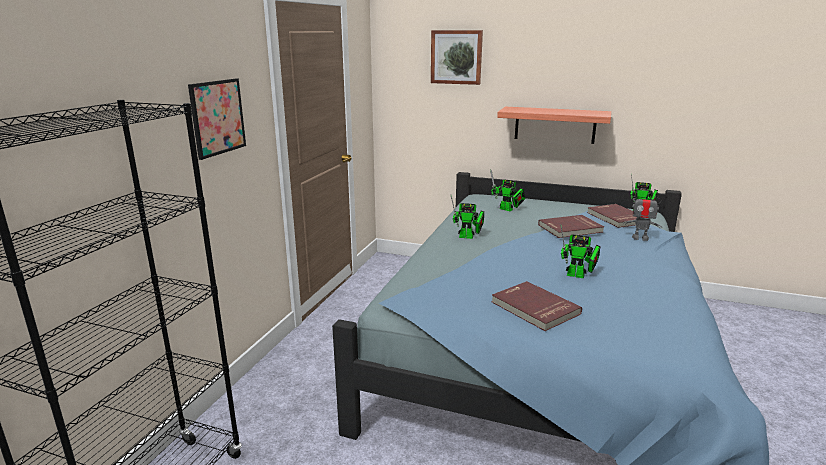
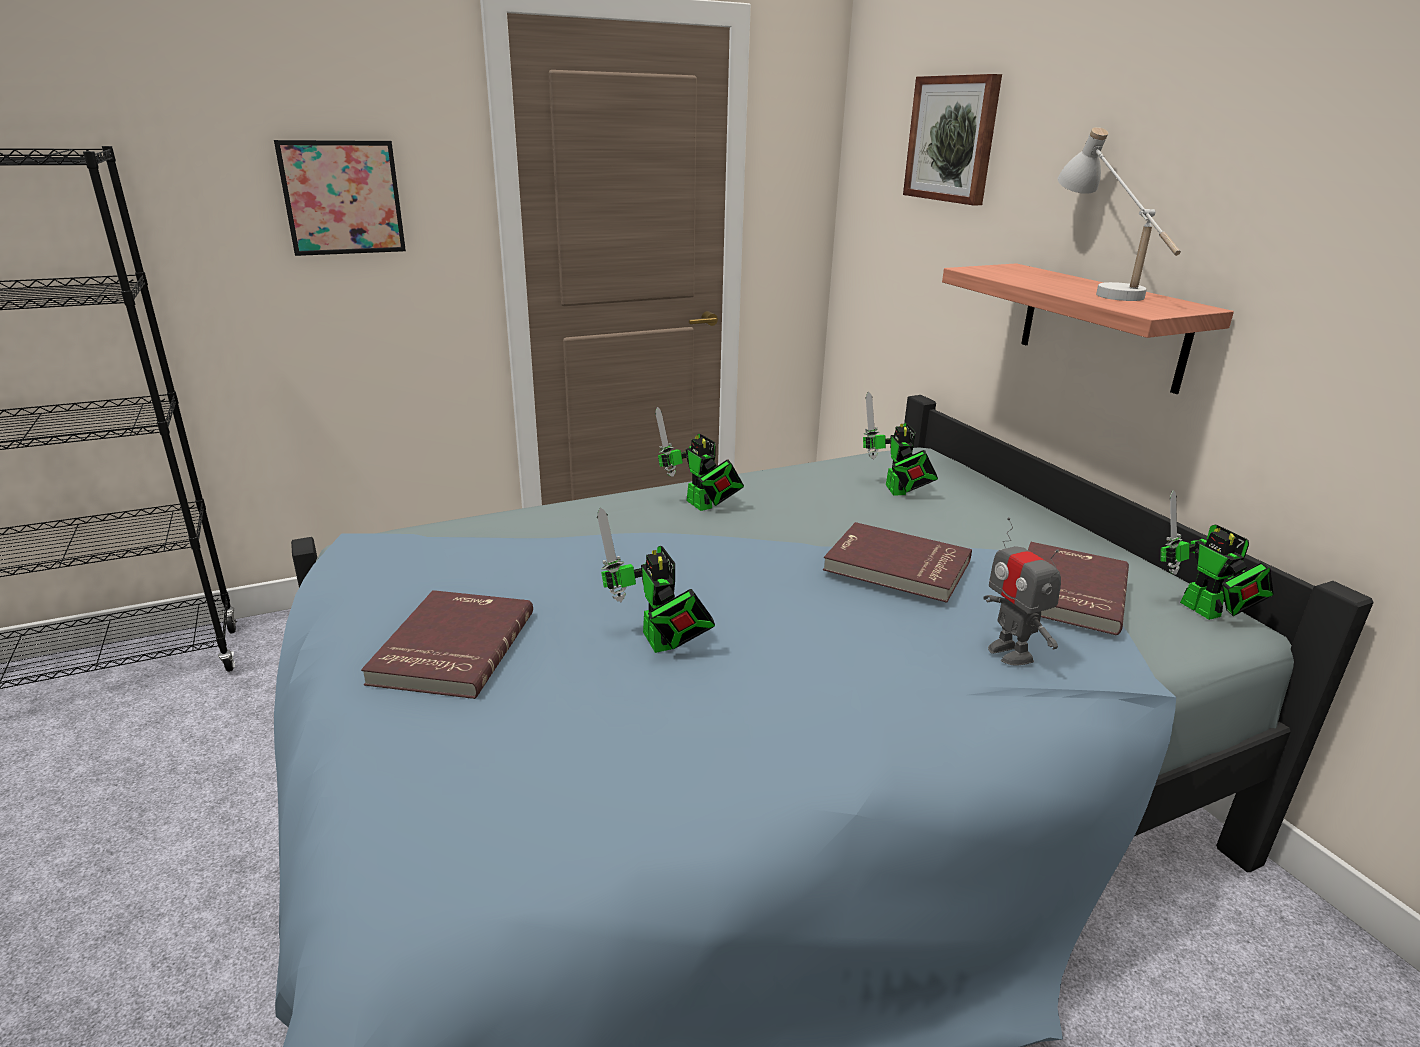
camera: 45 degrees right, 5 degrees up
none -> white table lamp [1058,127,1181,301]

